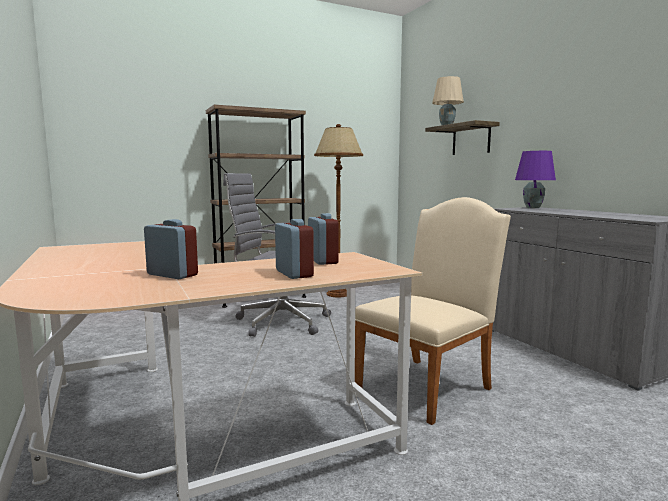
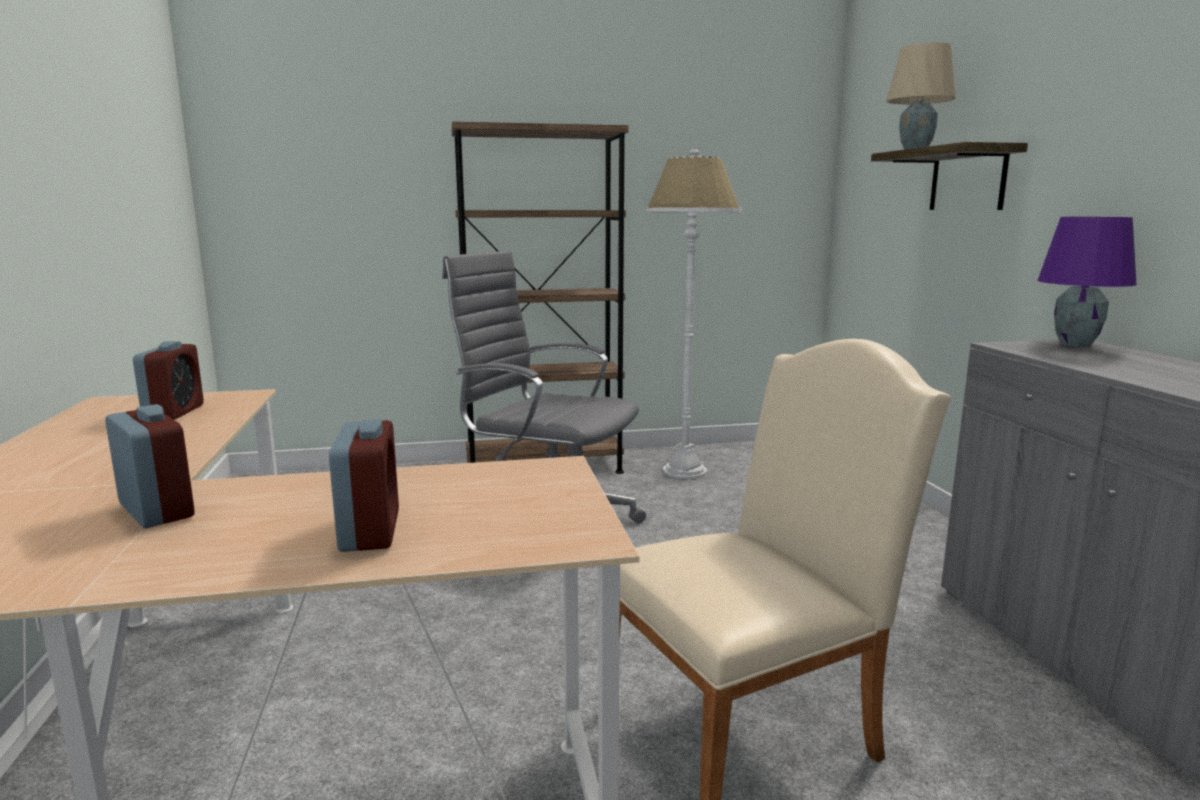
camera: 15 degrees right, 5 degrees up
alarm clock [308,213,339,265] -> alarm clock moved to [133,341,204,420]
brown floor lamp [314,124,363,297] -> white floor lamp [646,149,742,479]

